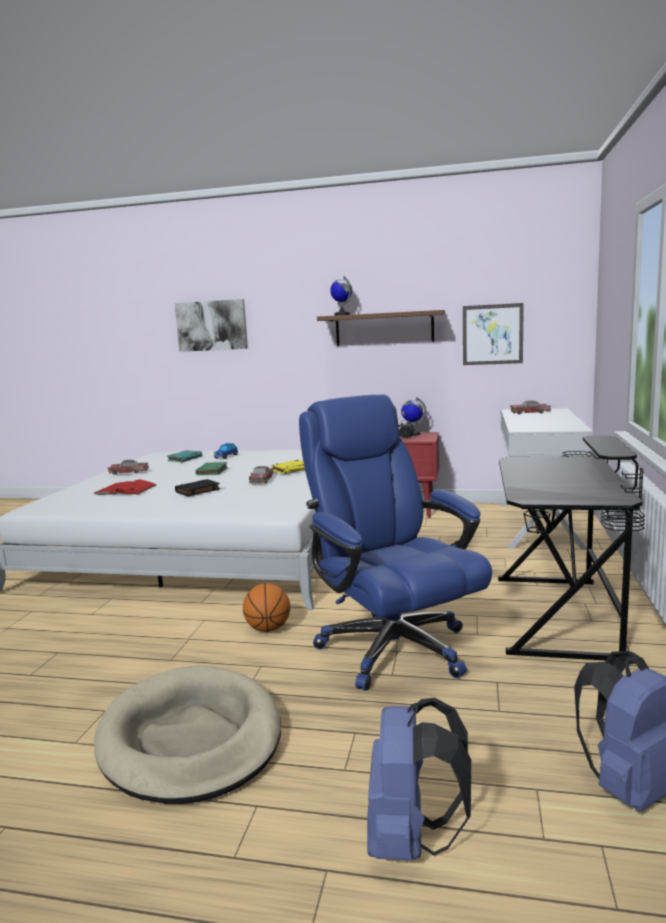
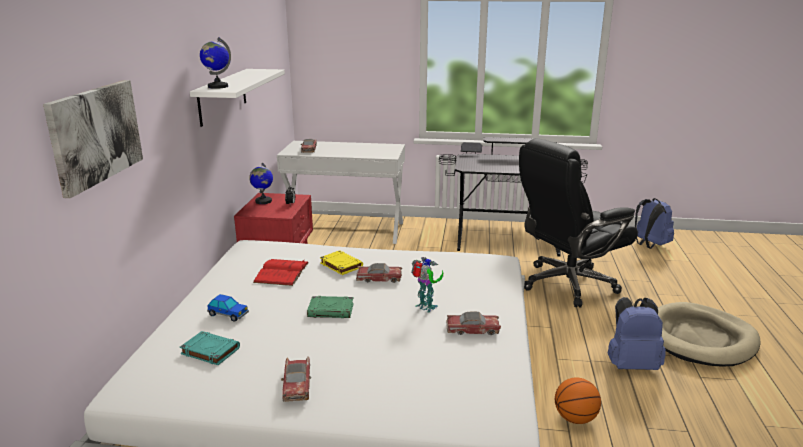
camera: 95 degrees left, 10 degrees up
red book [94,479,156,495] -> red book moved to [253,259,309,286]
black book [175,479,220,497] -> toy robot [411,257,443,313]
basketball [243,583,290,632] -> basketball moved to [555,378,601,424]
blue office chair [299,394,492,691] -> black office chair [519,138,638,307]
brown shelf [317,310,445,346] -> white shelf [190,69,285,127]
blue backpack [367,698,471,861] -> blue backpack moved to [608,297,666,370]
picture [463,303,524,365] -> none
none -> toy car [446,312,501,335]

